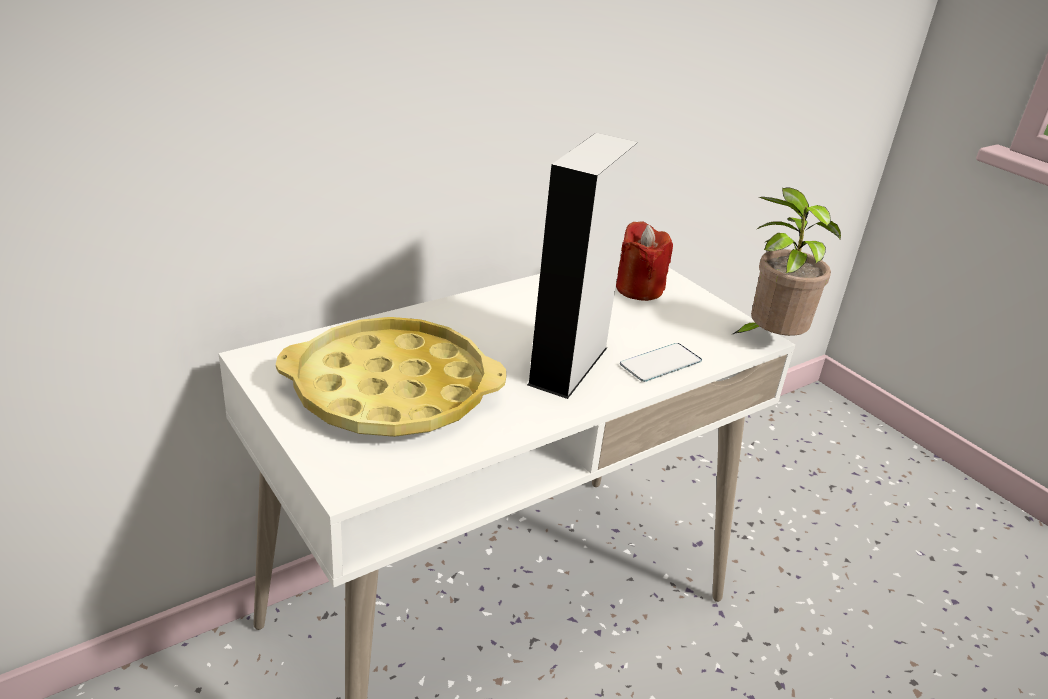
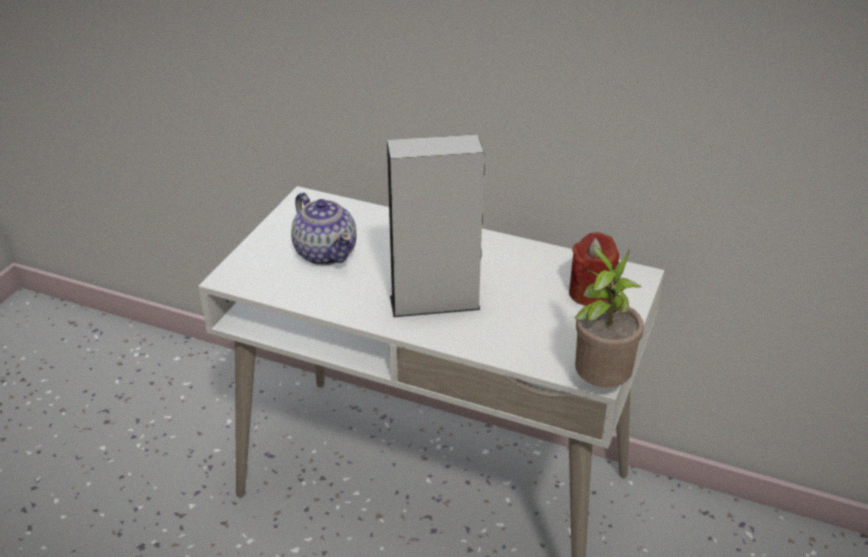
camera: 60 degrees right, 5 degrees up
yellow tray [276,317,506,437] -> teapot [291,193,357,265]
phone [620,343,702,382] -> none

